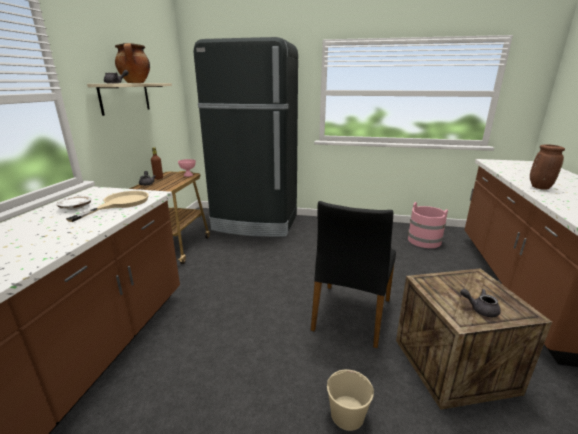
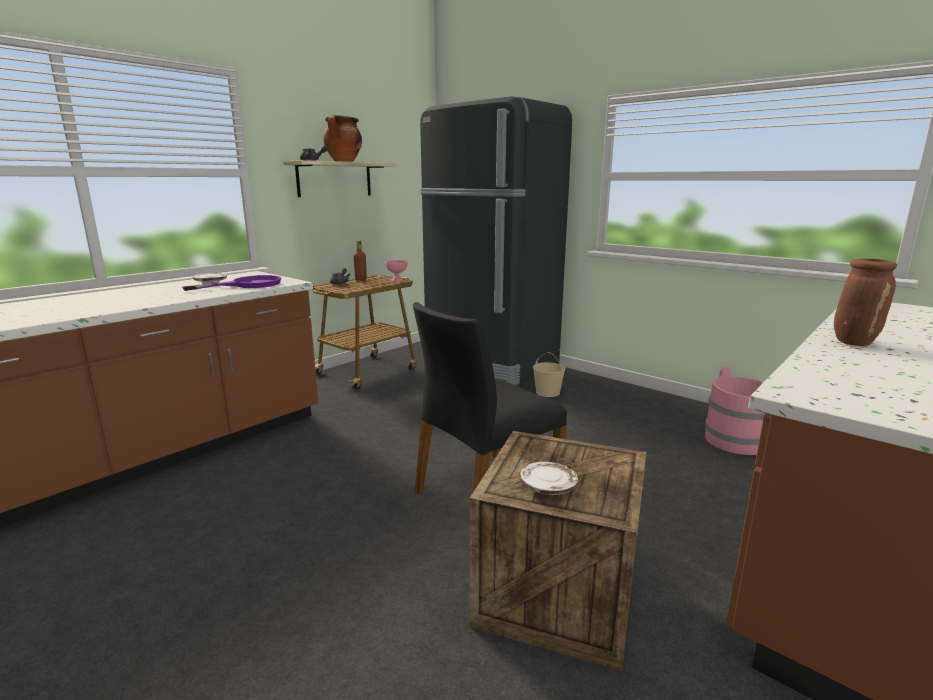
camera: 30 degrees right, 5 degrees down
beige frying pan [66,191,149,222] -> purple frying pan [182,275,281,291]
beige bucket [327,370,374,431] -> beige bucket moved to [533,352,566,397]
grey teapot [460,289,501,317] -> white plate [520,462,578,495]

